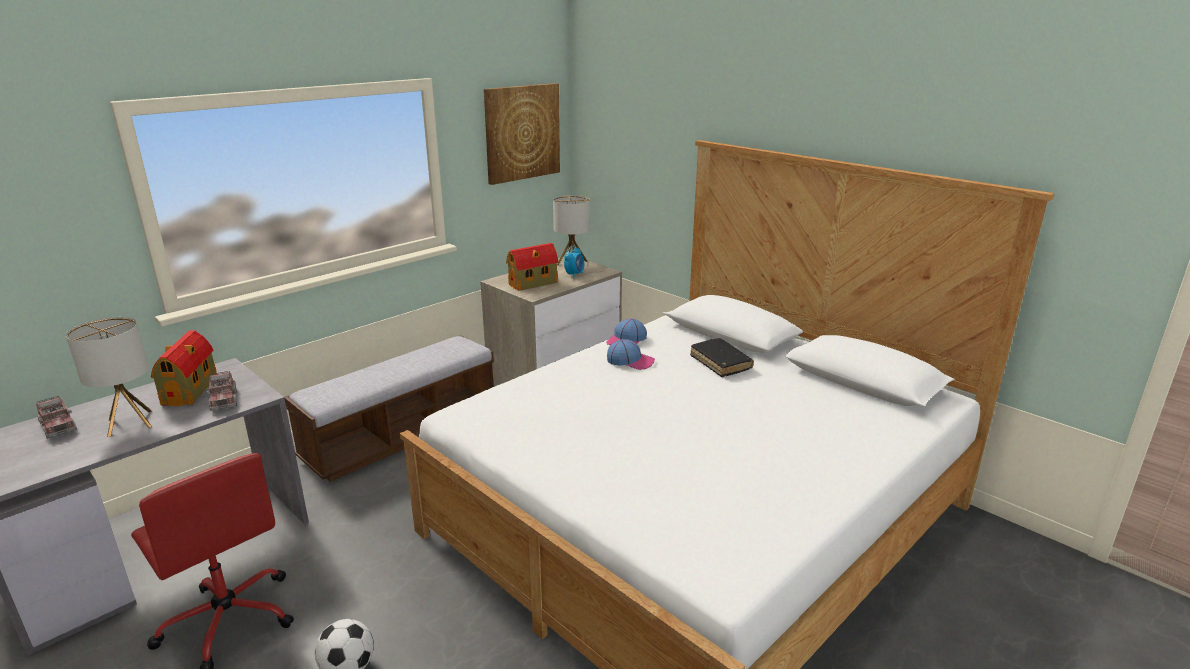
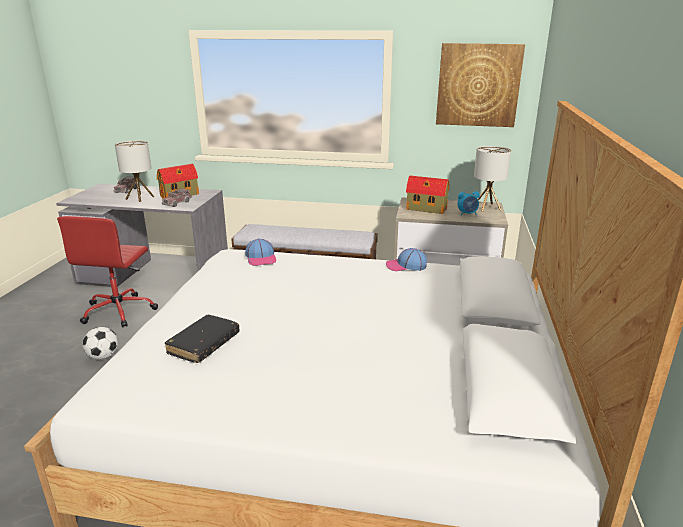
camera: 55 degrees right, 0 degrees up
cap [607,339,655,370] -> cap moved to [245,238,276,266]
black book [690,338,754,377] -> black book moved to [164,315,239,363]

